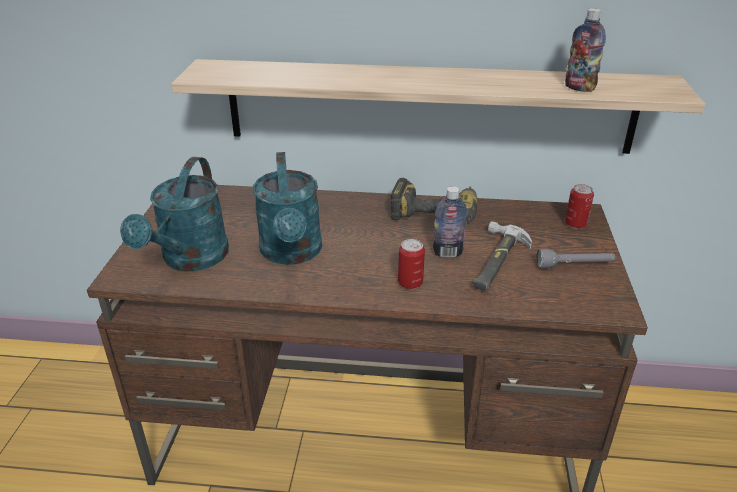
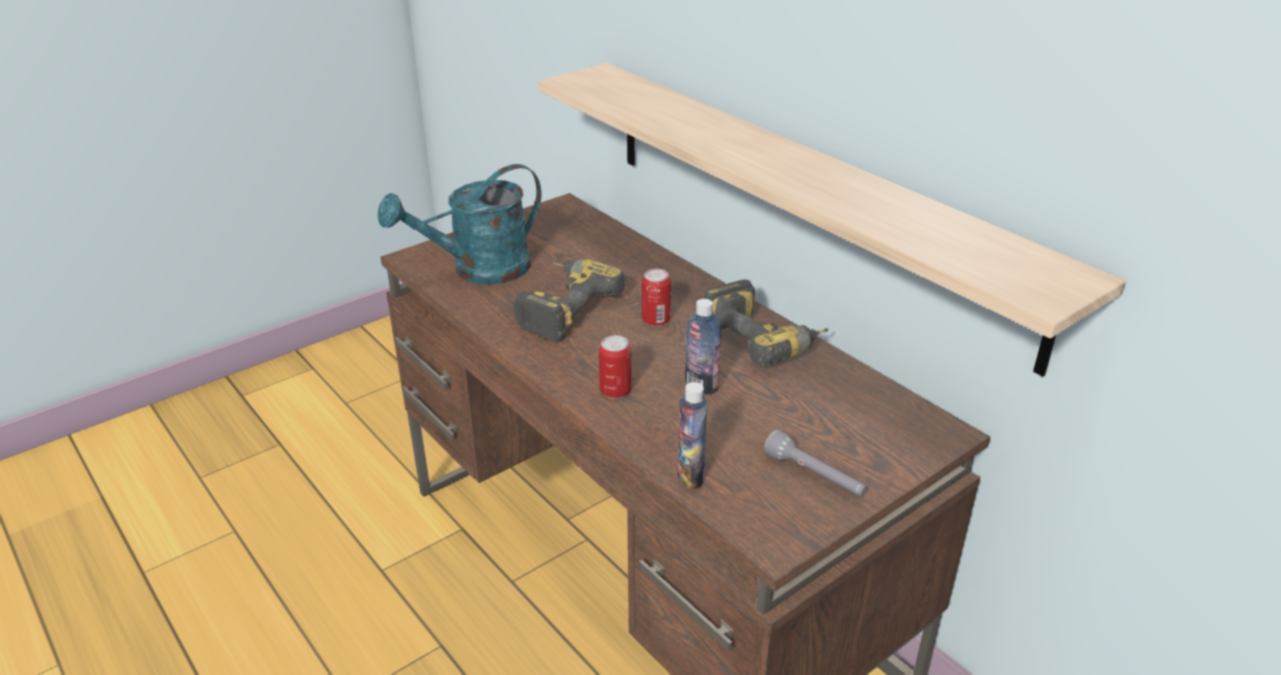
camera: 45 degrees right, 0 degrees up
turquoise watering can [253,152,322,265] -> power drill [513,259,627,342]
hammer [472,221,532,290] -> none
bottle [565,8,606,92] -> bottle moved to [678,382,708,489]
can [565,184,594,229] -> can moved to [642,269,671,326]

